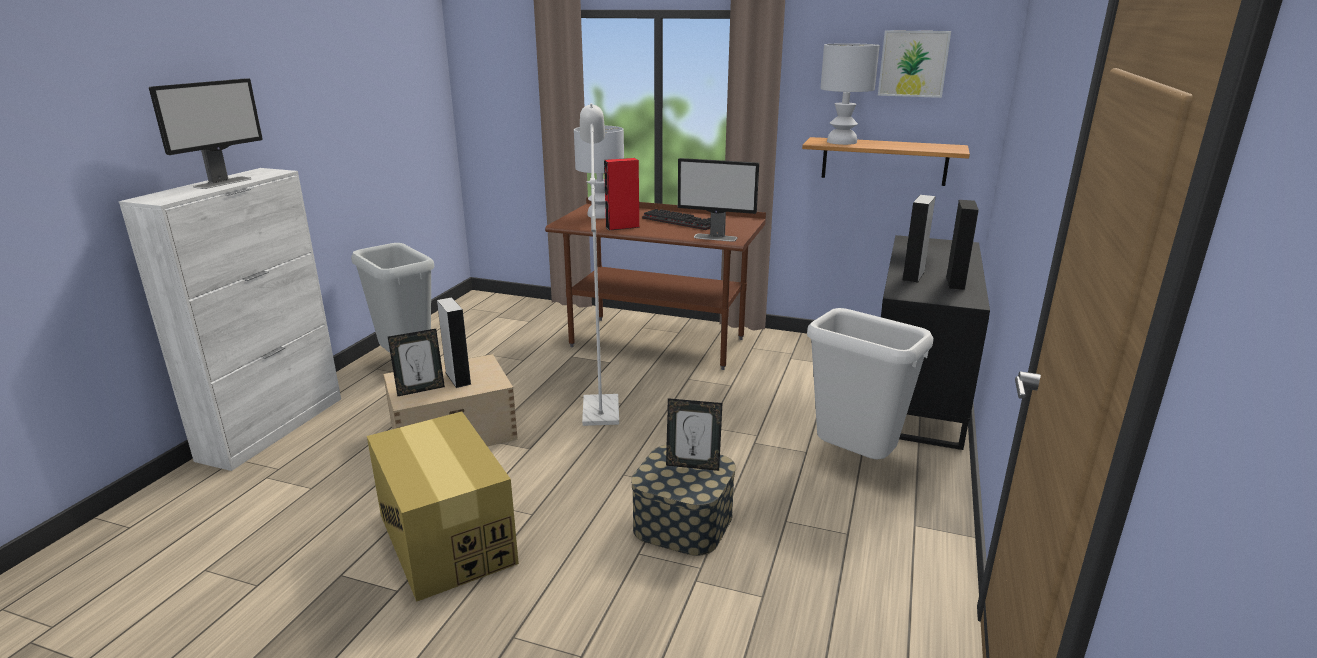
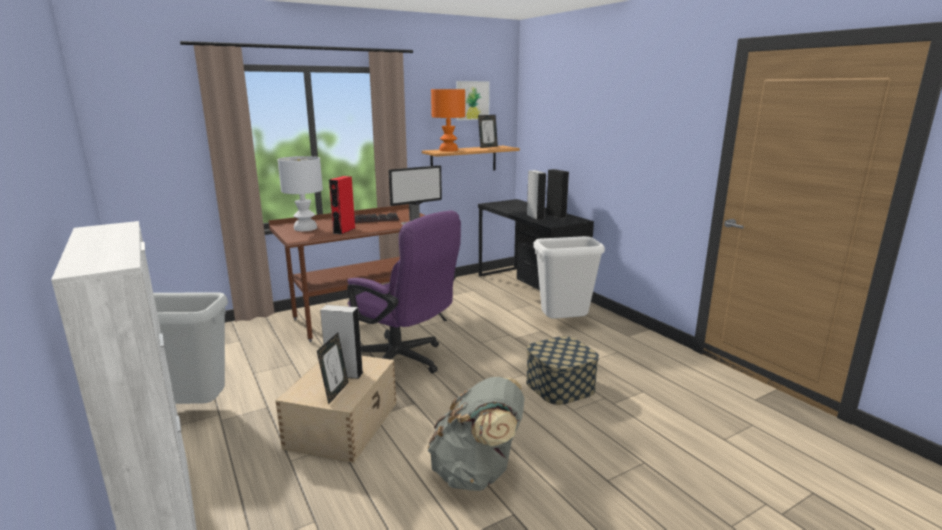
camera: 50 degrees left, 5 degrees down
monitor [149,78,263,189] -> none
cardboard box [367,411,519,602] -> grey backpack [428,377,525,491]
white floor lamp [580,103,619,426] -> purple office chair [347,211,461,373]
picture frame [666,398,722,471] -> picture frame moved to [478,115,498,148]
white table lamp [820,43,880,145] -> orange table lamp [431,89,465,152]

